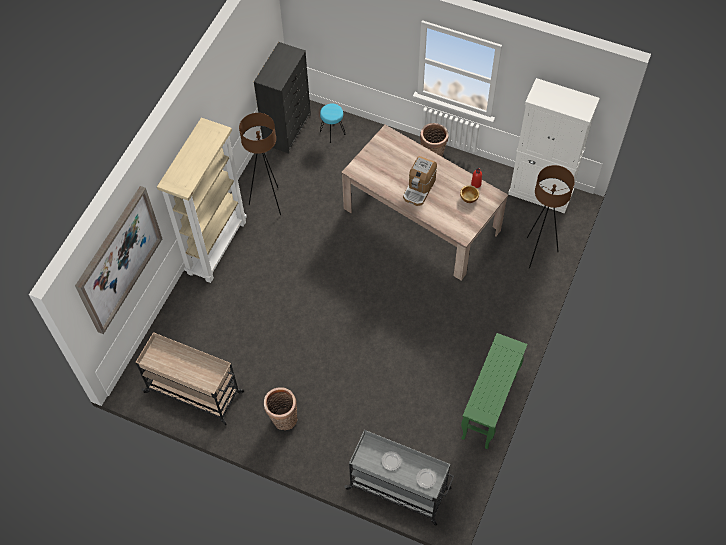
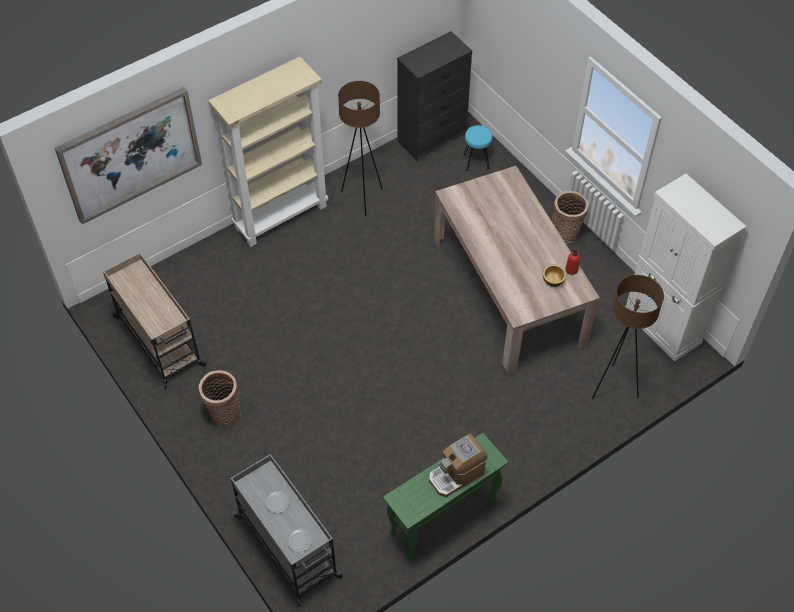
camera: 30 degrees right, 5 degrees down
coffee machine [403,156,437,206] -> coffee machine moved to [429,434,488,497]

